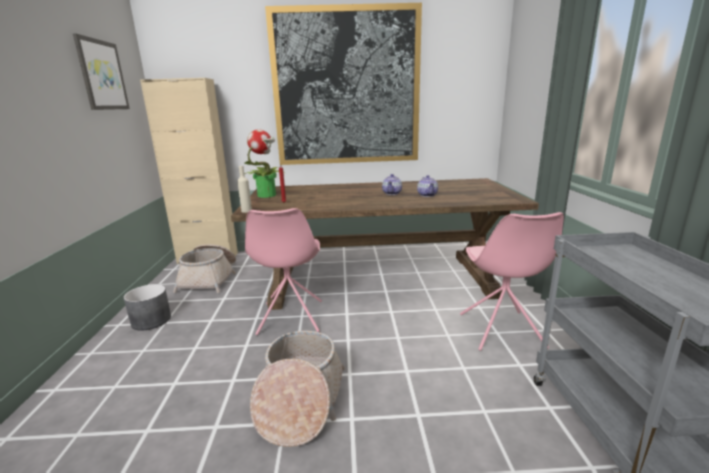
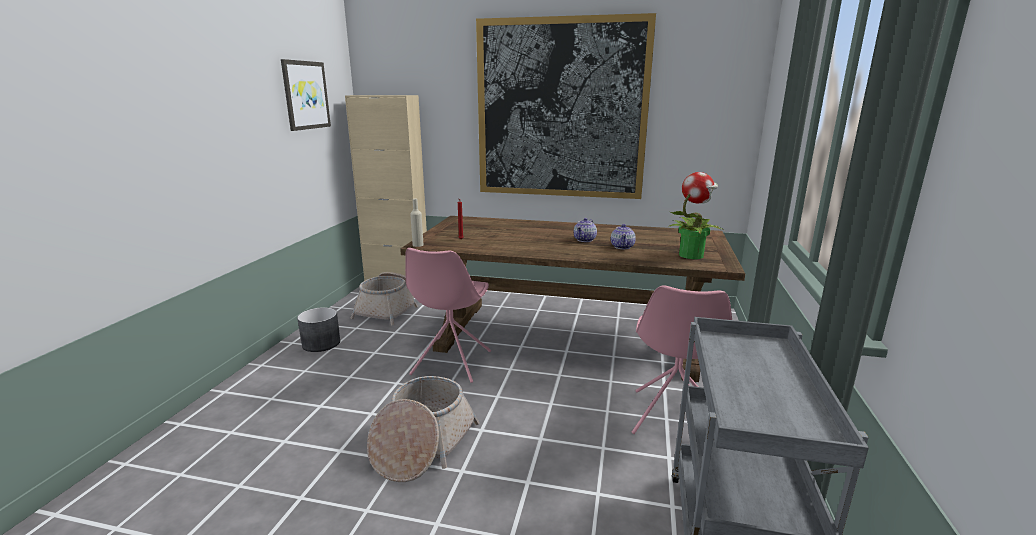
camera: 15 degrees right, 0 degrees up
potted plant [244,129,285,198] -> potted plant moved to [668,172,725,259]

